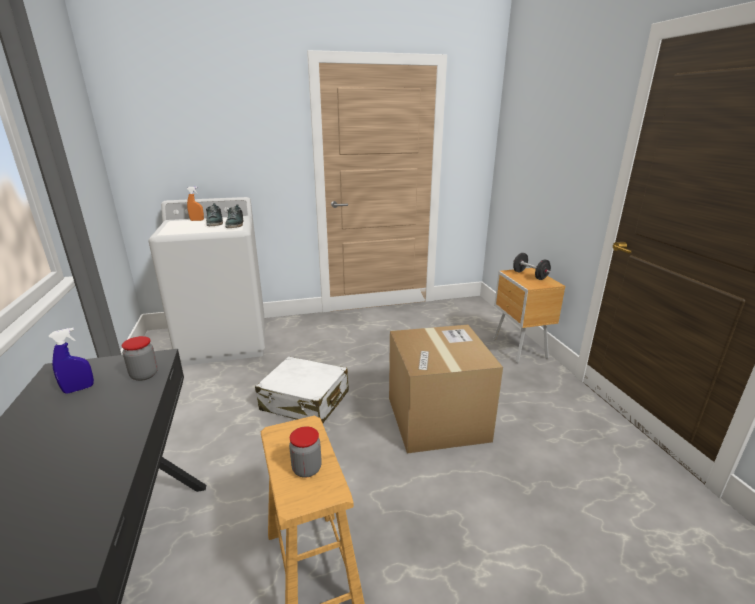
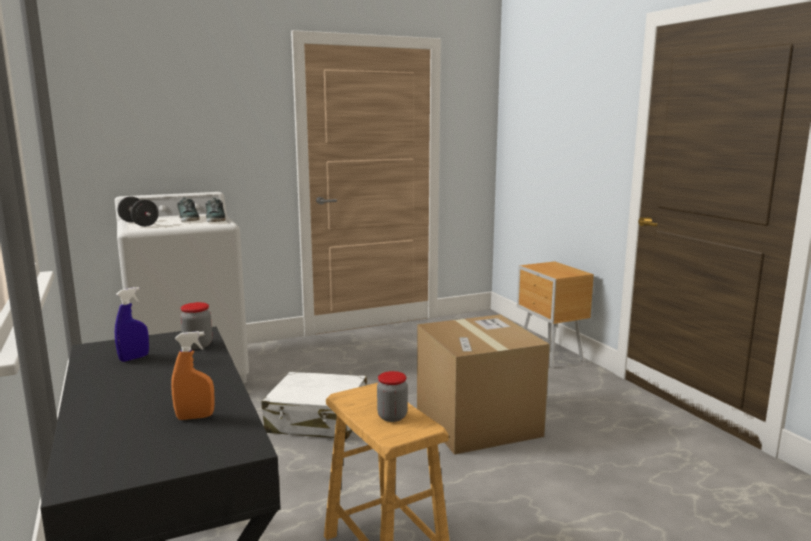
camera: 10 degrees left, 10 degrees down
orange spray bottle [187,187,204,221] -> orange spray bottle moved to [171,331,215,420]
black dumbbell [513,253,551,280] -> black dumbbell moved to [117,196,159,227]

